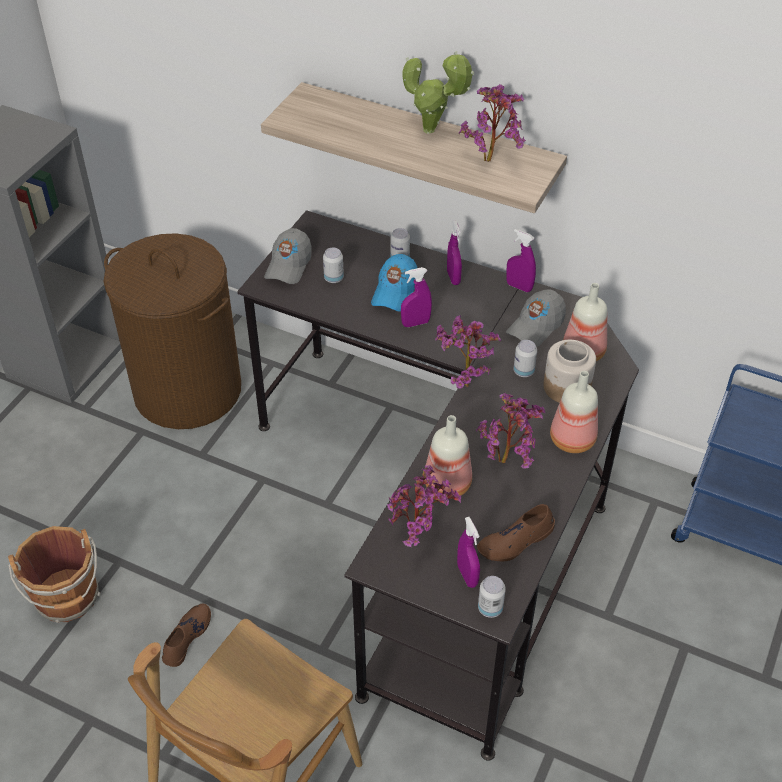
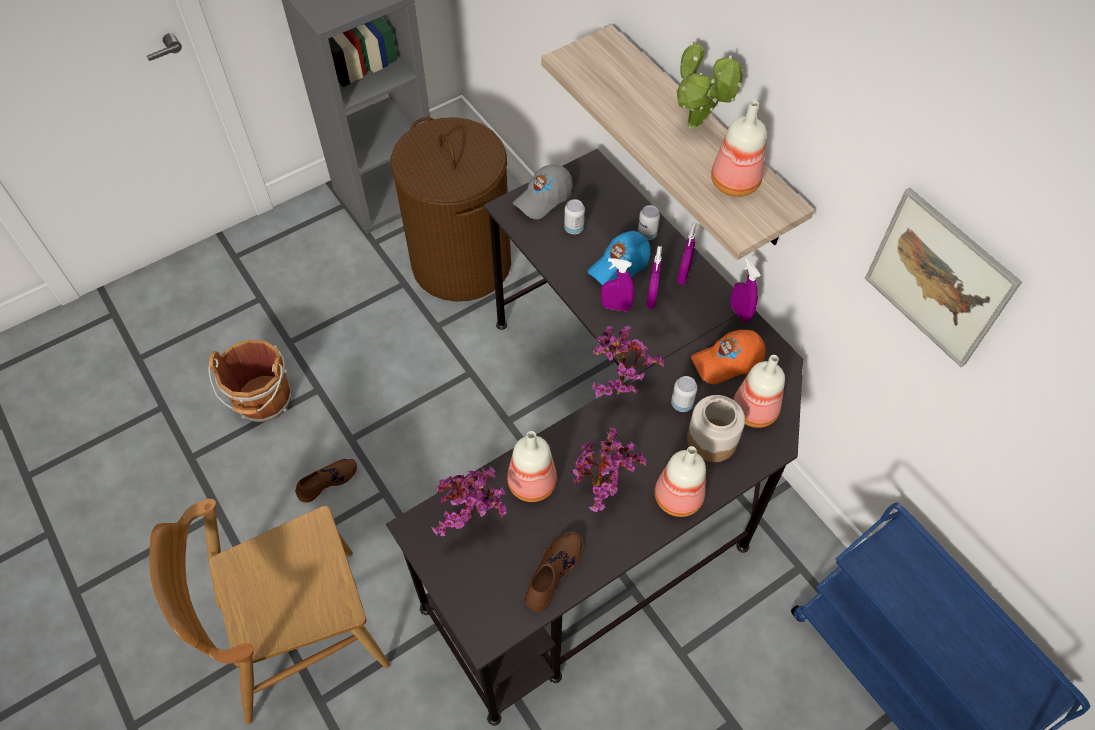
camera: 30 degrees right, 10 degrees up
purple spray bottle [457,517,480,588] -> purple spray bottle moved to [646,246,662,309]
potted plant [459,84,526,162] -> bottle [711,100,767,197]
brown shoe [477,504,555,561] -> brown shoe turned 120 degrees clockwise [524,531,583,612]
can [478,576,506,618] -> none
grey cap [506,289,566,347] -> orange cap [691,330,766,384]
none -> picture [865,188,1022,367]

